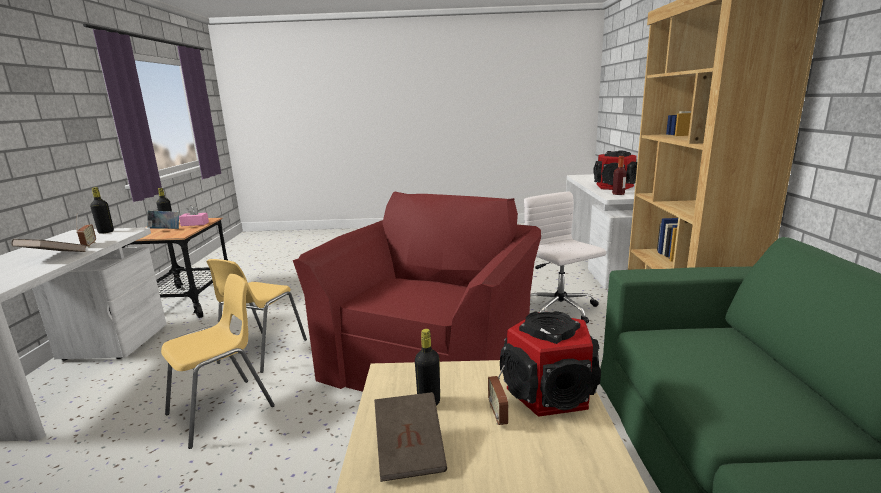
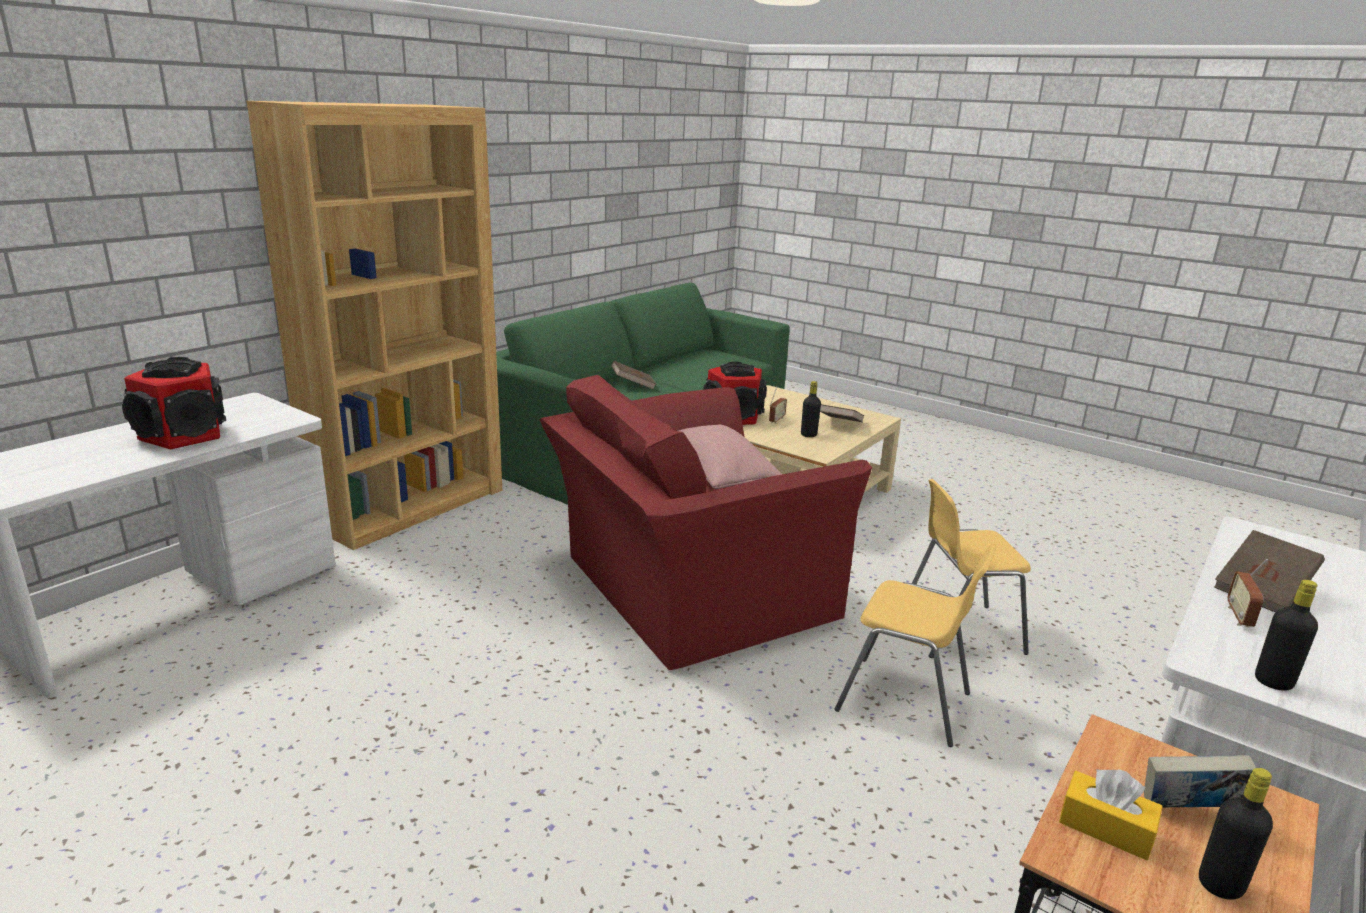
camera: 145 degrees left, 5 degrees up
pink tissue box [179,205,209,226] -> yellow tissue box [1059,769,1163,860]
yellow chair [206,259,307,373] -> yellow chair turned 60 degrees clockwise [835,544,996,747]
white office chair [524,192,606,323] -> none
bottle [612,156,627,195] -> none
none -> brown book [611,361,656,390]
none -> pink pillow [679,425,782,489]

